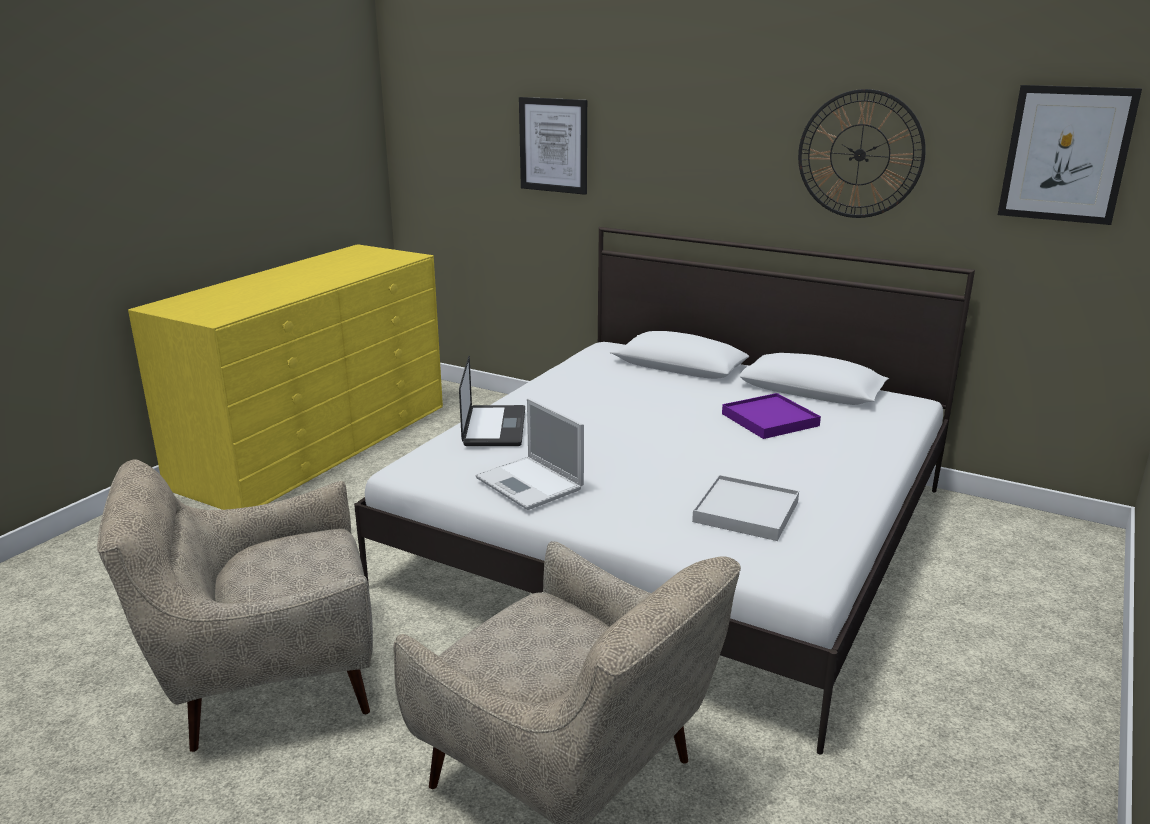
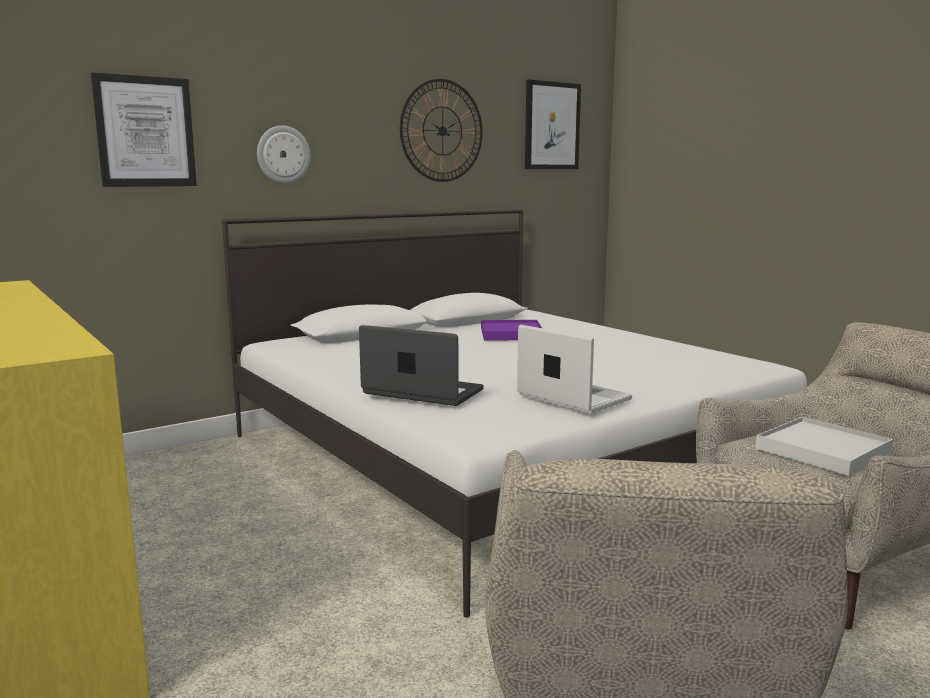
camera: 65 degrees left, 10 degrees down
laptop [476,398,584,510] -> laptop turned 120 degrees counterclockwise [517,325,632,414]
white tray [692,475,799,541] -> white tray moved to [755,417,893,476]
none -> wall clock [257,125,310,184]

